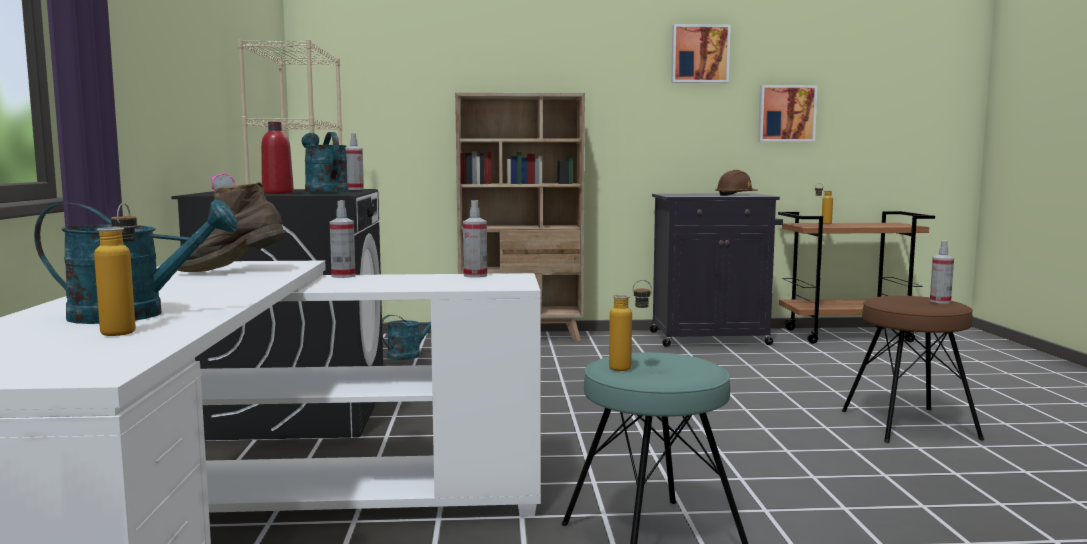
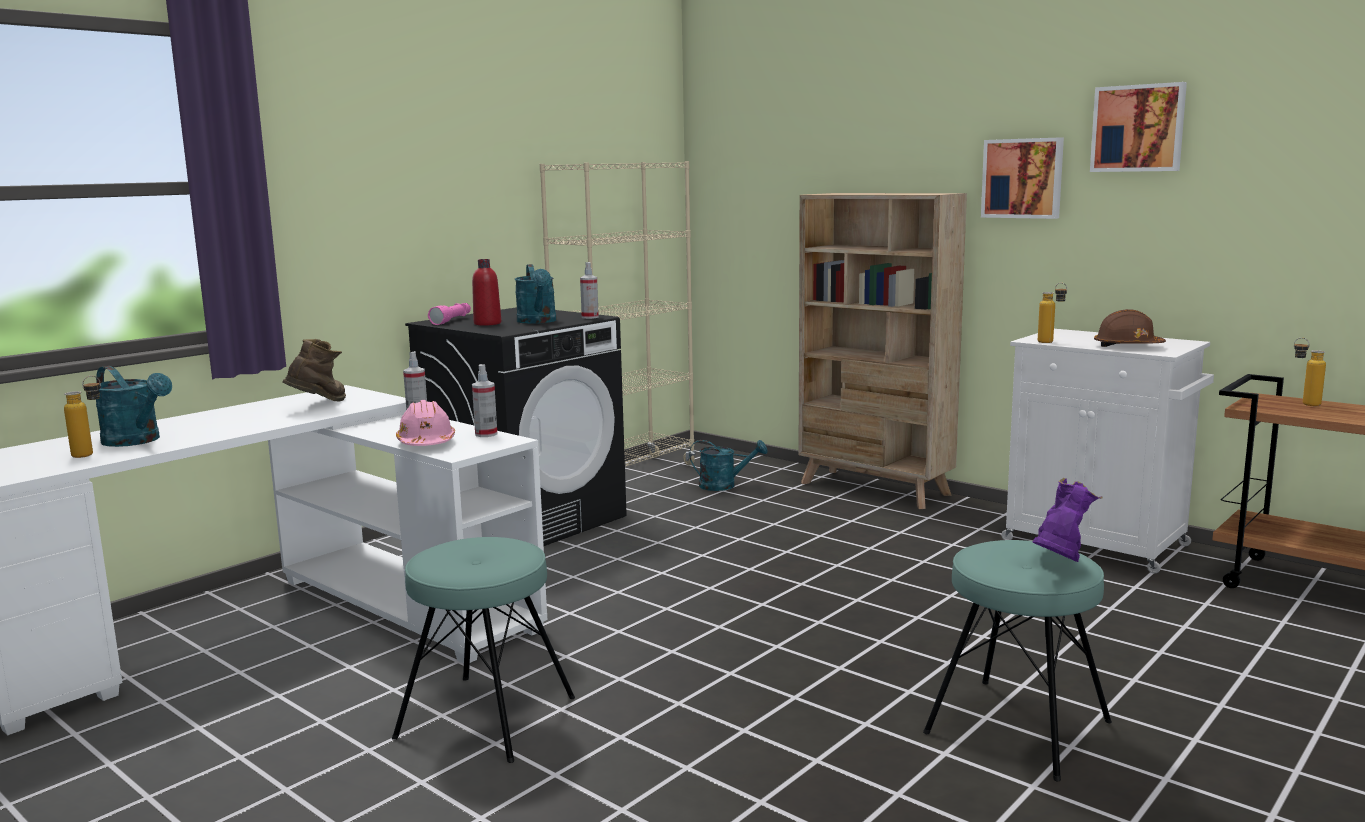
camera: 45 degrees right, 5 degrees up
brown boot [178,182,287,272] -> brown boot turned 75 degrees clockwise [282,339,346,401]
turquoise watering can [302,132,348,193] -> turquoise watering can turned 150 degrees clockwise [515,264,556,324]
bottle [609,280,652,371] -> bottle moved to [1038,282,1067,343]
black cabinet [650,193,783,347] -> white cabinet [1001,329,1214,573]
picture [758,85,818,142] -> picture moved to [981,137,1064,219]
brown stool [842,296,984,443] -> turquoise stool [923,540,1112,781]
spray bottle [930,240,954,303] -> purple boot [1032,478,1102,562]
none -> pink hard hat [396,400,455,446]

